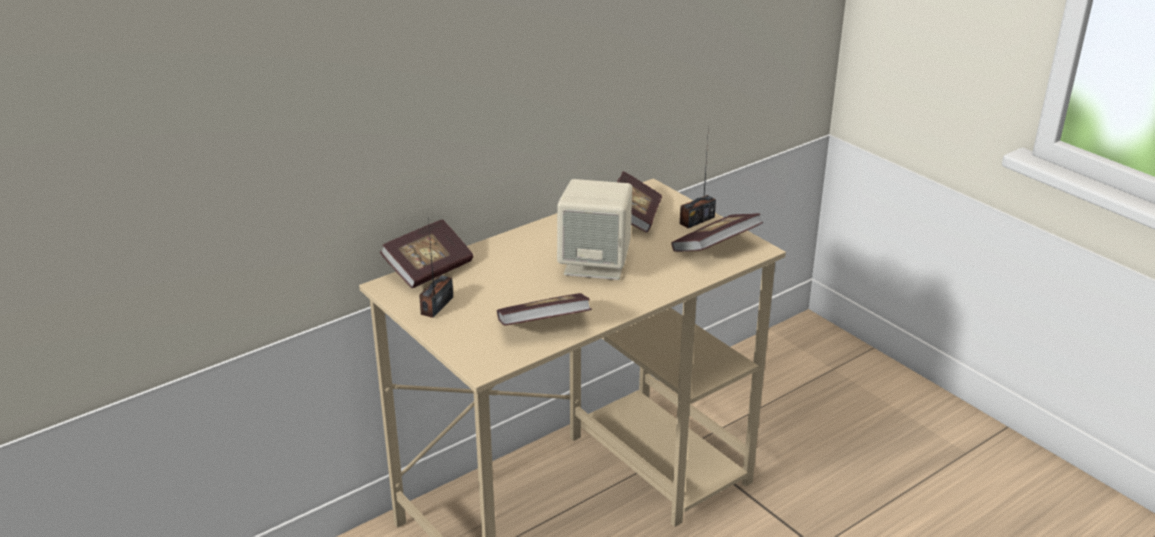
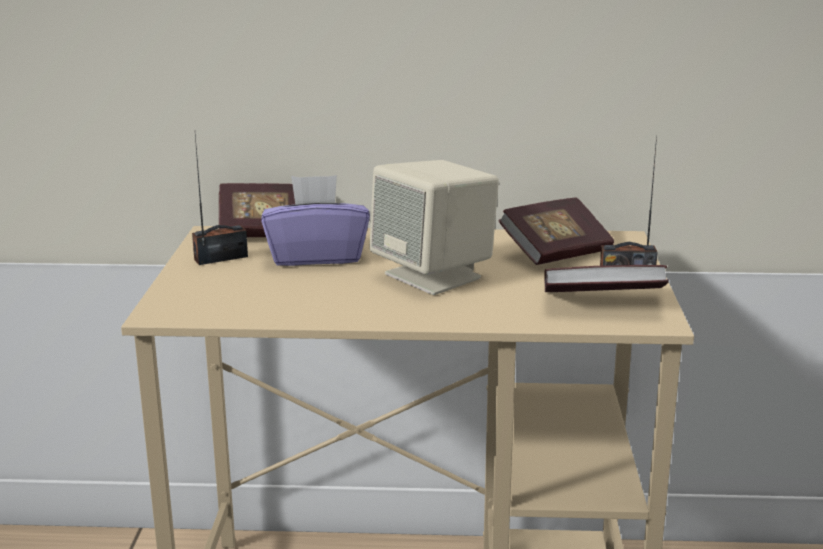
camera: 40 degrees right, 10 degrees down
book [497,293,592,326] -> none
none -> purple tissue box [261,175,370,266]

